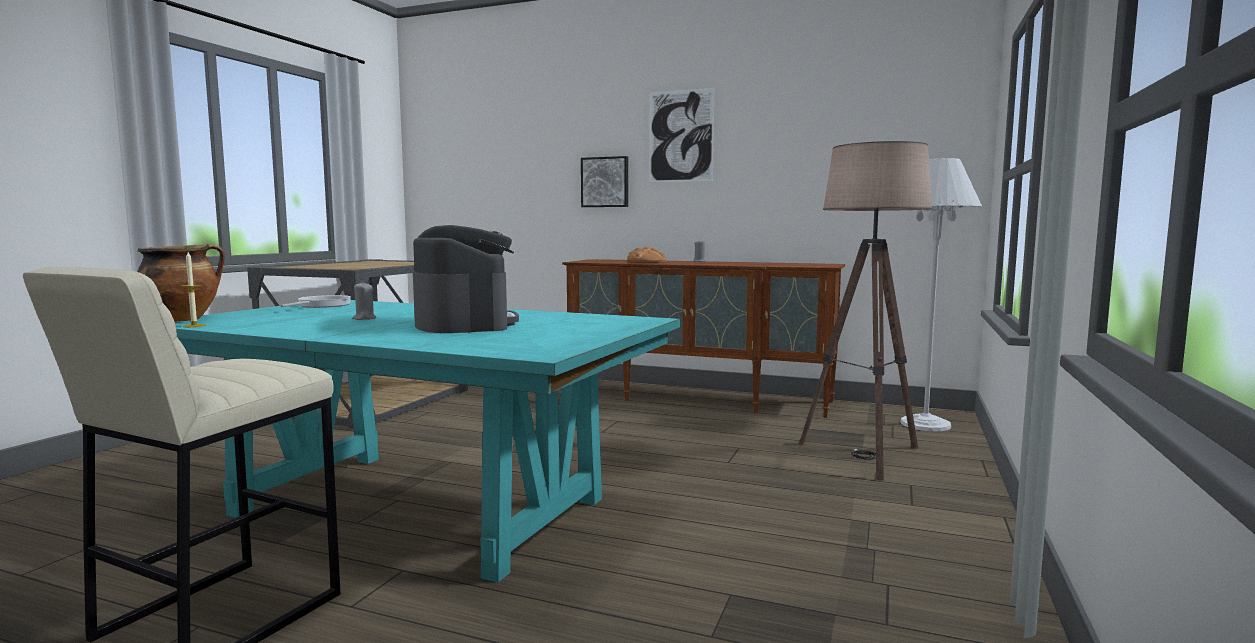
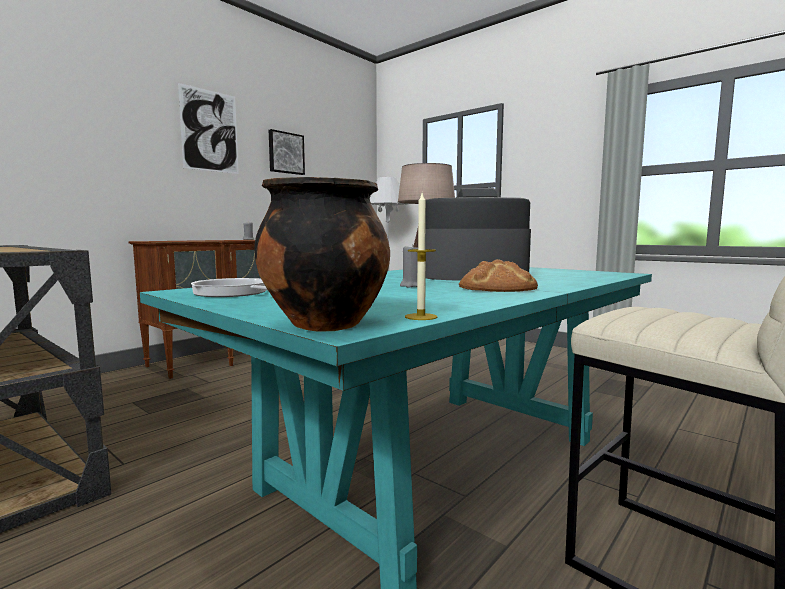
camera: 70 degrees left, 0 degrees up
picture [581,156,628,207] -> picture moved to [269,129,305,175]
bread [627,247,666,262] -> bread moved to [459,259,538,292]

